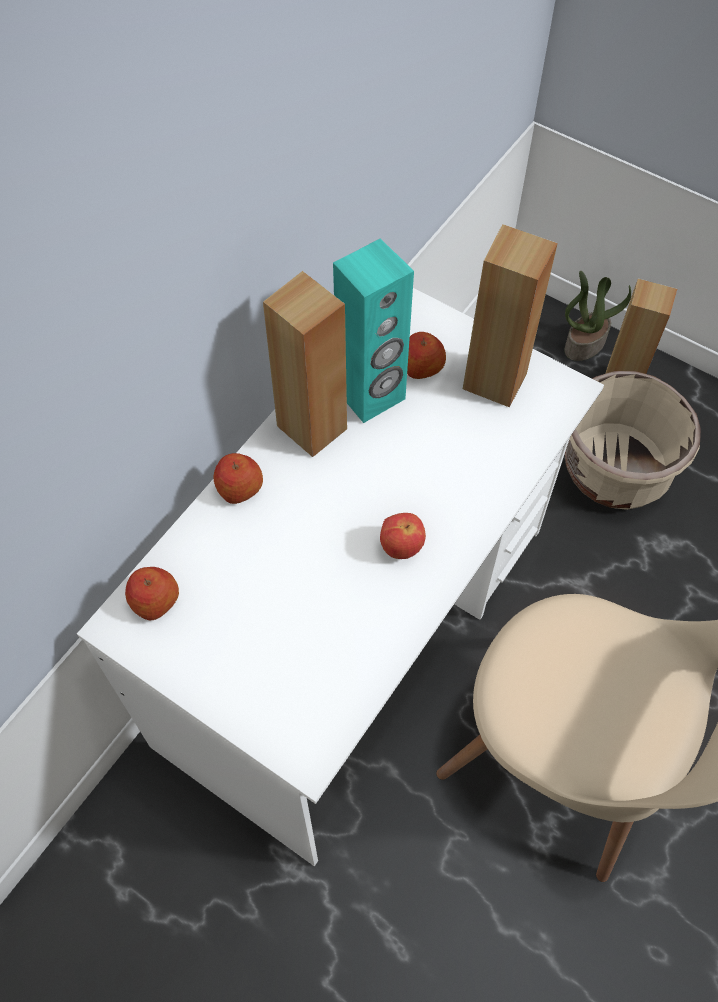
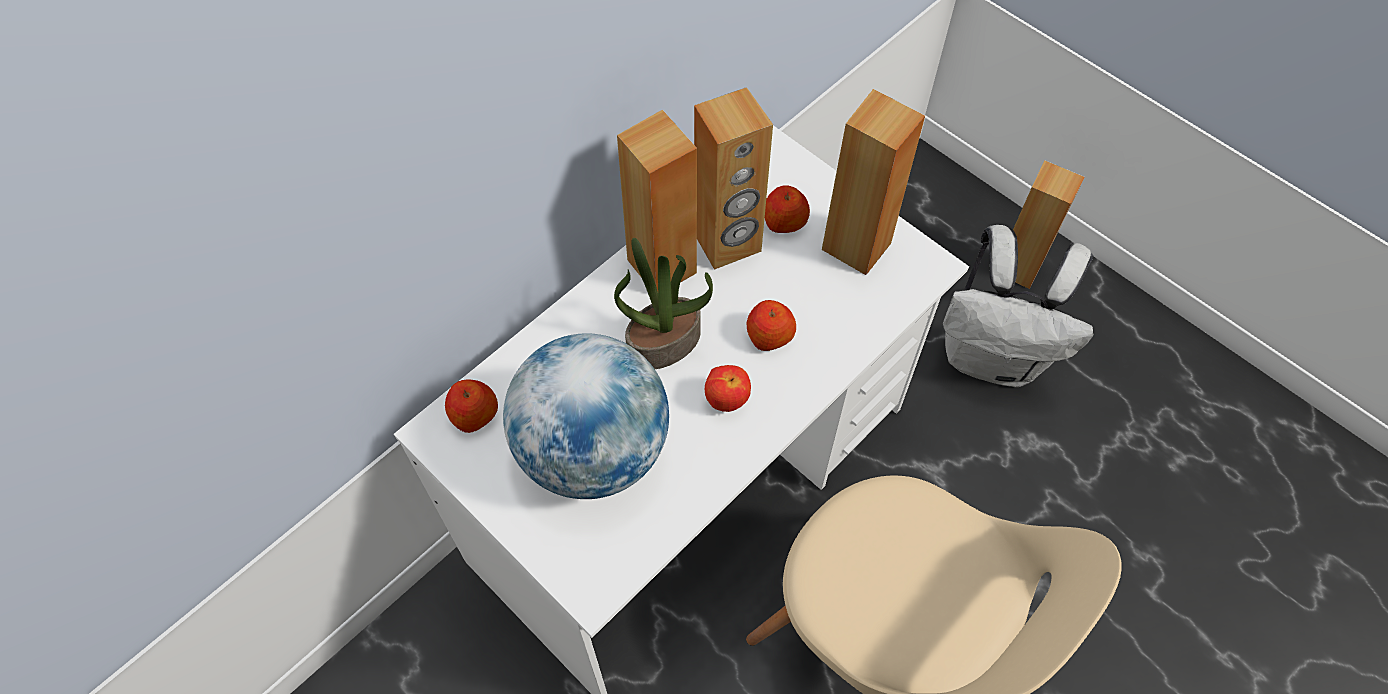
camera: 10 degrees right, 0 degrees up
apple [214,453,263,504] -> apple moved to [747,300,796,351]
turquoise speaker [333,239,414,423] -> brown speaker [694,87,773,270]
potted plant [564,271,631,361] -> potted plant moved to [614,238,713,369]
beige planter [565,371,701,510] -> white backpack [943,225,1094,387]
none -> globe [503,333,669,499]

